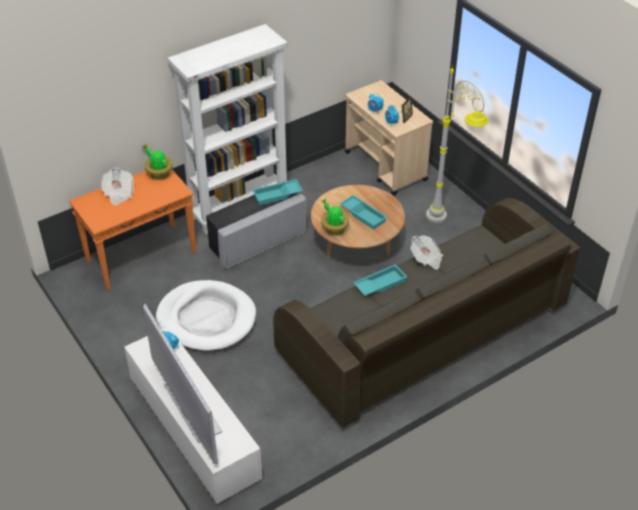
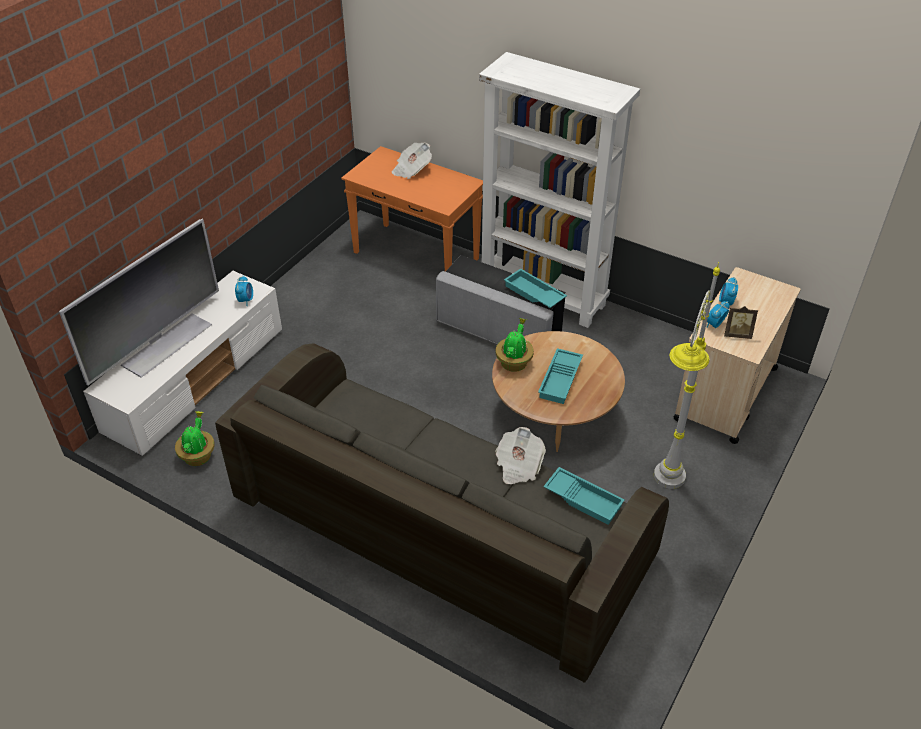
camera: 65 degrees right, 0 degrees up
potted plant [142,143,173,180] -> potted plant moved to [175,411,215,466]
white dog bed [156,280,256,351] -> none
turquoise tray [353,264,407,296] -> turquoise tray moved to [543,467,625,525]

